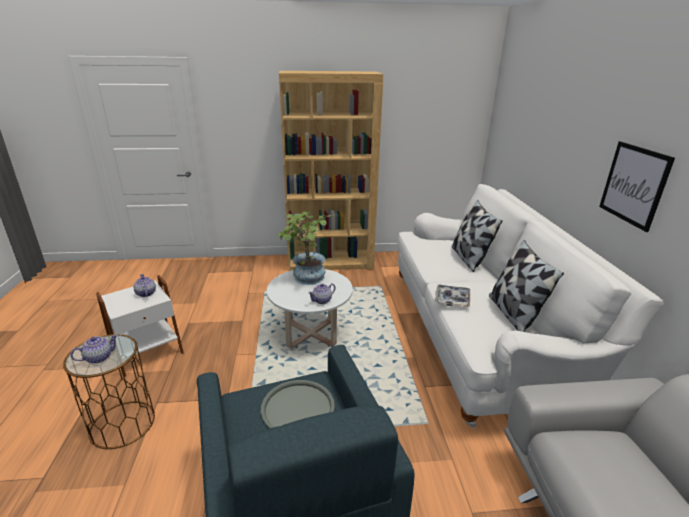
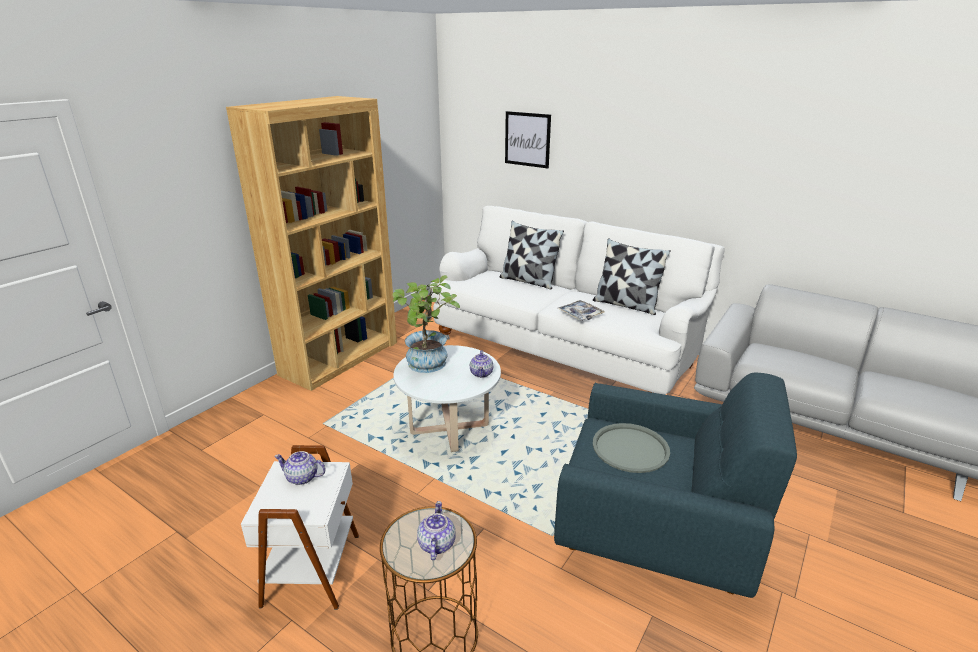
camera: 50 degrees left, 0 degrees up
picture [599,141,675,232] -> picture moved to [505,111,551,168]

